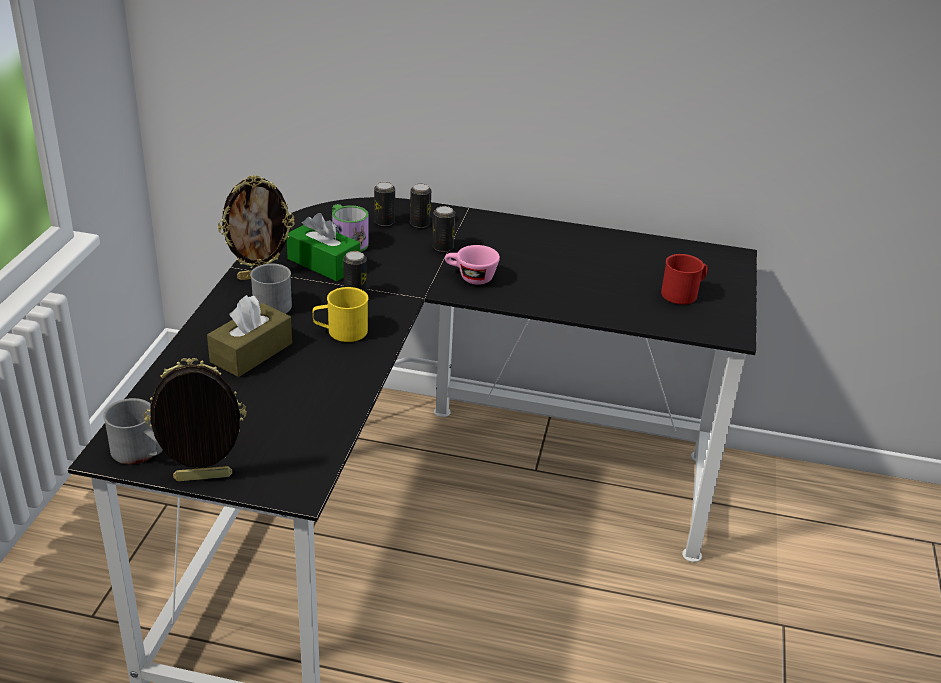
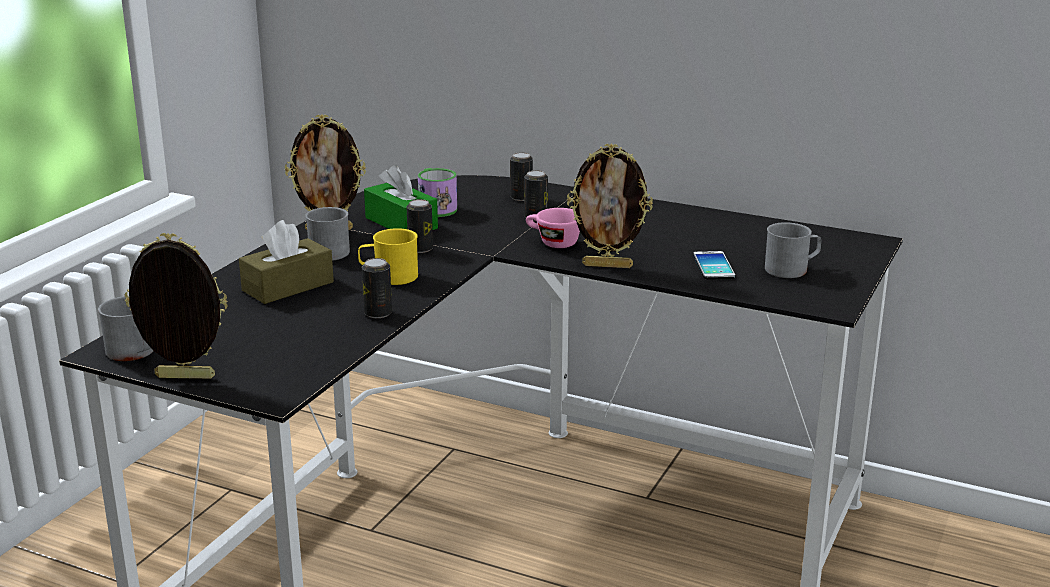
camera: 15 degrees right, 10 degrees down
can [374,182,395,226] -> can moved to [362,258,392,318]
red mug [661,254,708,305] -> grey mug [765,222,821,278]
none -> picture frame [567,143,653,268]
none -> phone [693,251,735,279]

